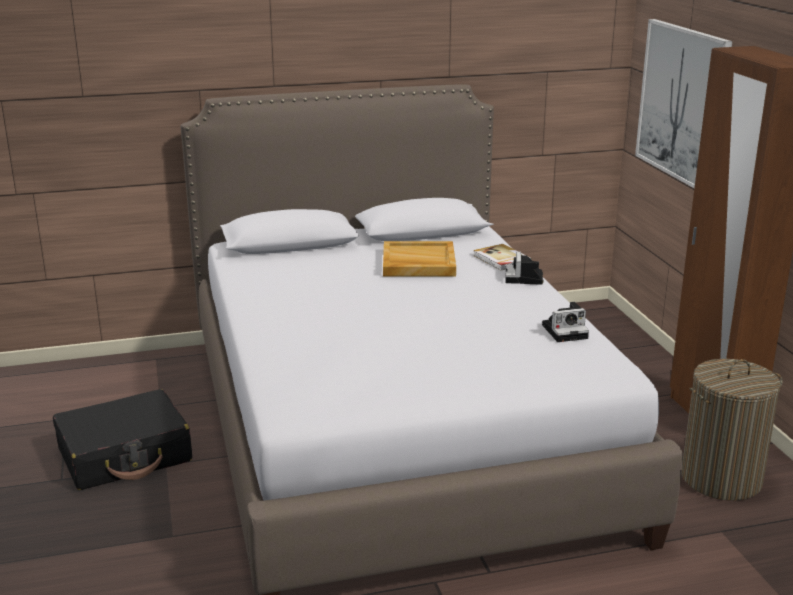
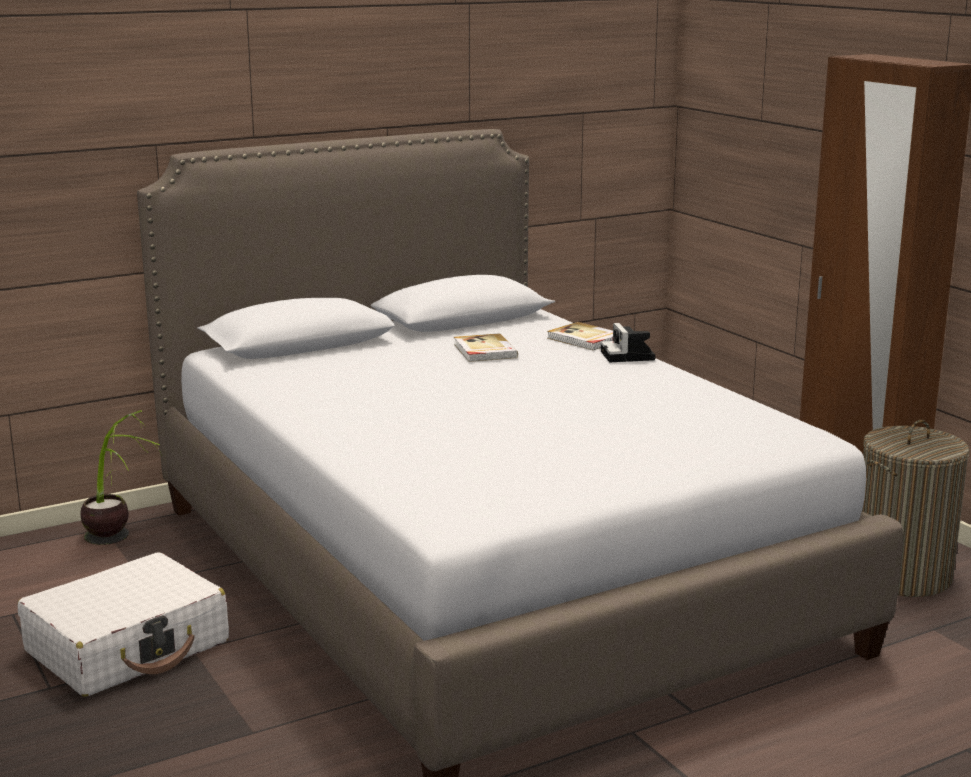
camera: 15 degrees left, 5 degrees down
black suitcase [53,389,192,490] -> white suitcase [17,552,229,697]
beige tray [383,241,456,276] -> book [454,333,518,362]
camera [542,302,589,342] -> none
picture [635,19,732,188] -> none
none -> potted plant [80,410,161,545]

